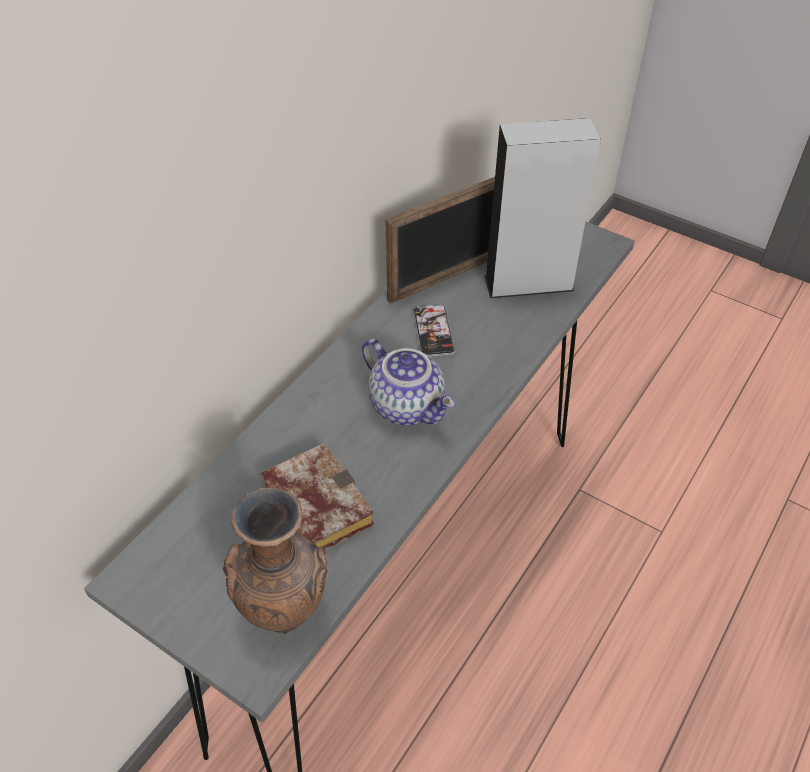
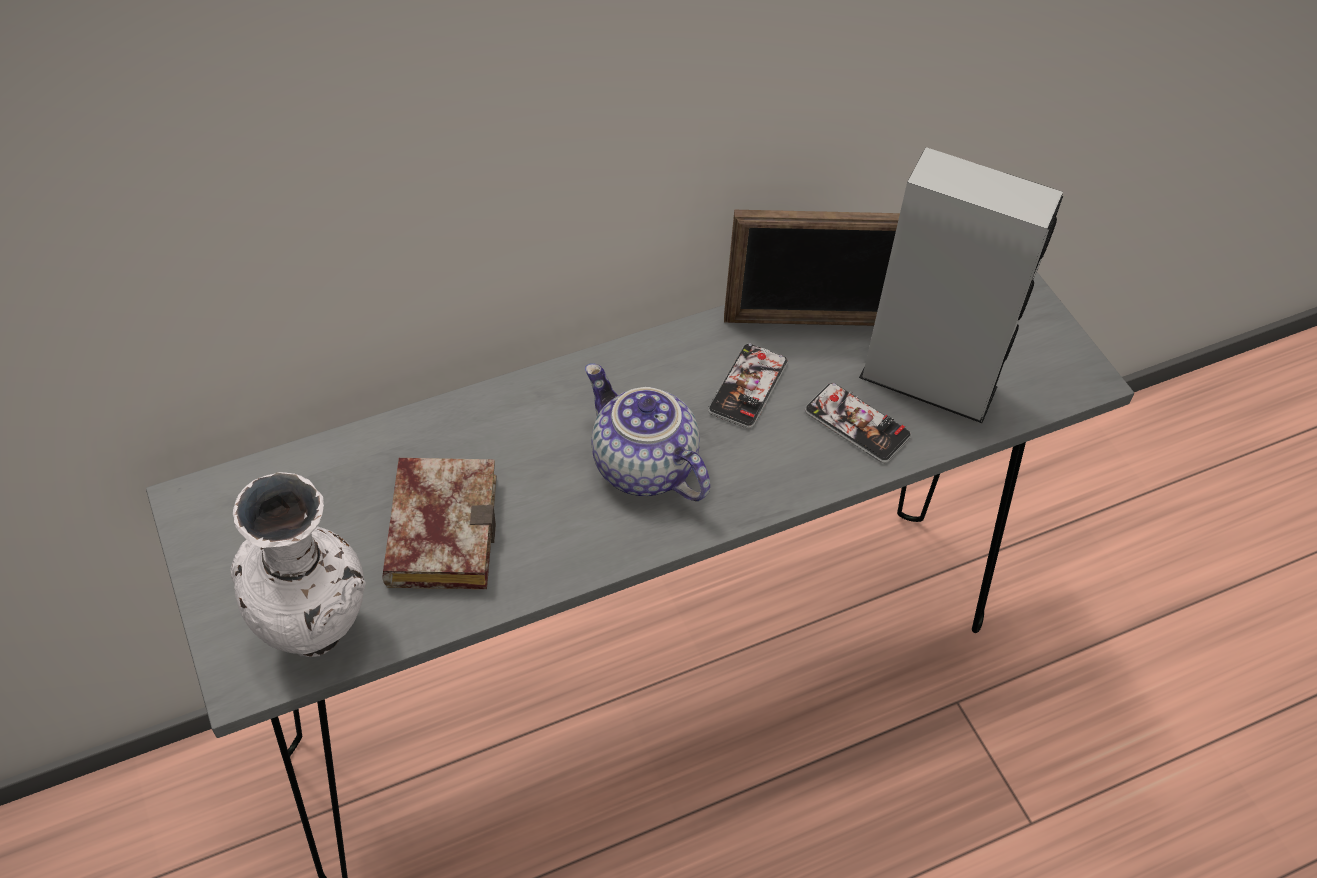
camera: 30 degrees right, 5 degrees up
brown vase [223,487,327,634] -> white vase [231,472,366,657]
teapot [362,339,455,425] -> teapot turned 150 degrees clockwise [585,363,710,501]
none -> phone [805,383,911,463]

